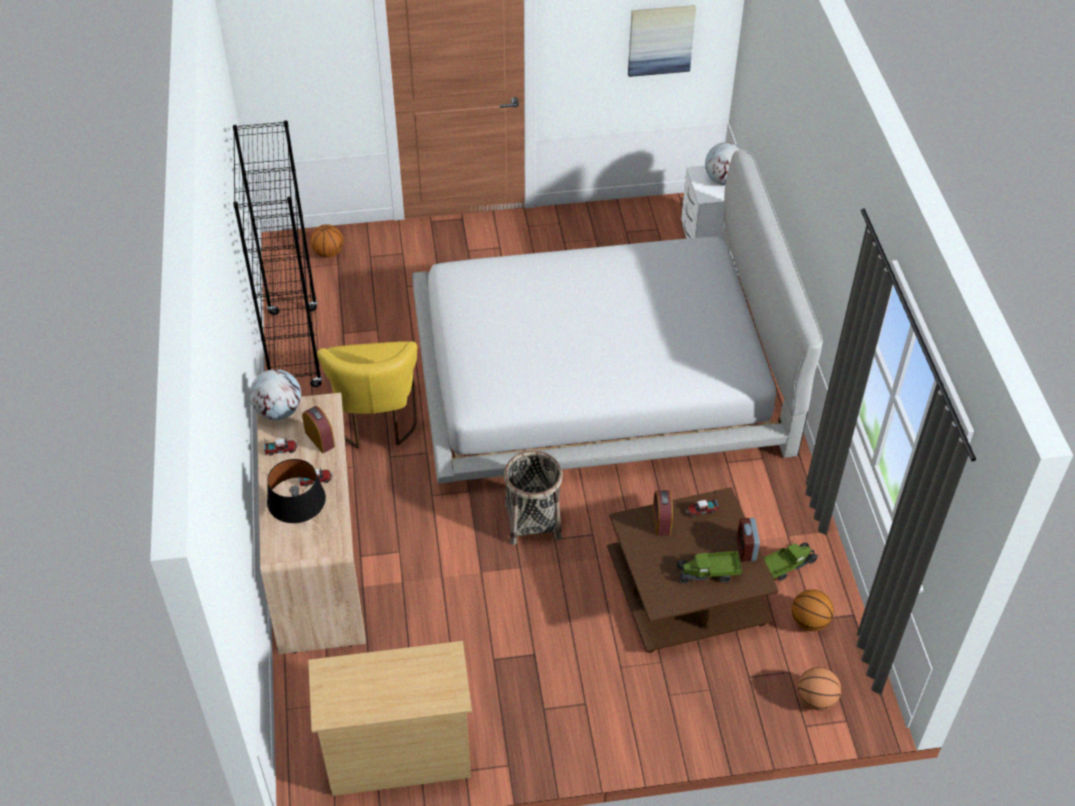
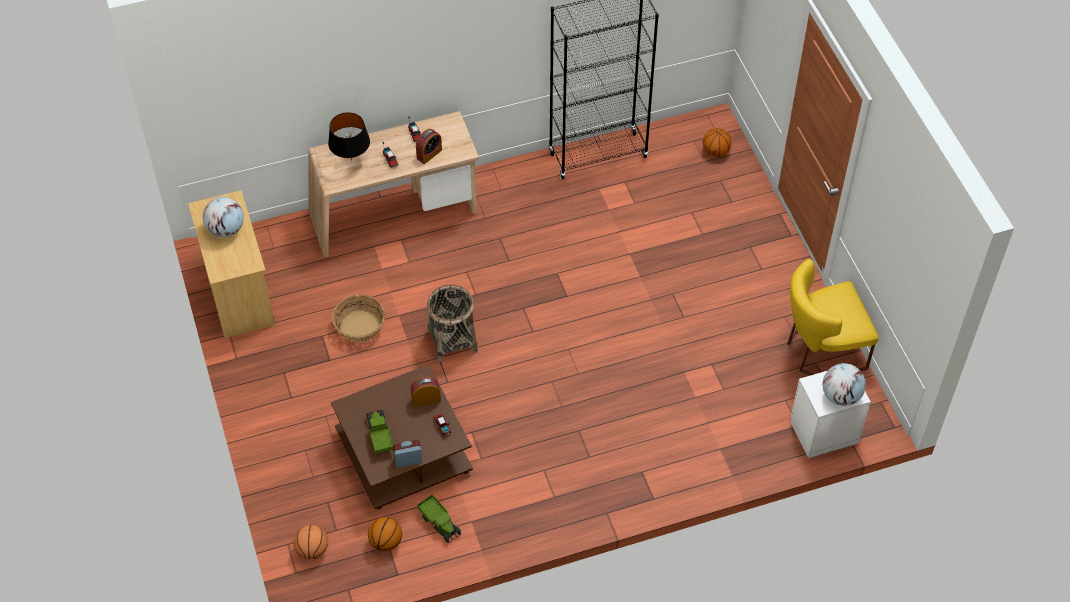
camera: 80 degrees right, 5 degrees up
globe [250,369,301,420] -> globe moved to [203,197,244,237]
yellow chair [317,341,417,449] -> yellow chair moved to [787,259,879,375]
white bed [412,150,823,484] -> none
picture [628,5,696,77] -> none
none -> basket [332,295,385,343]

